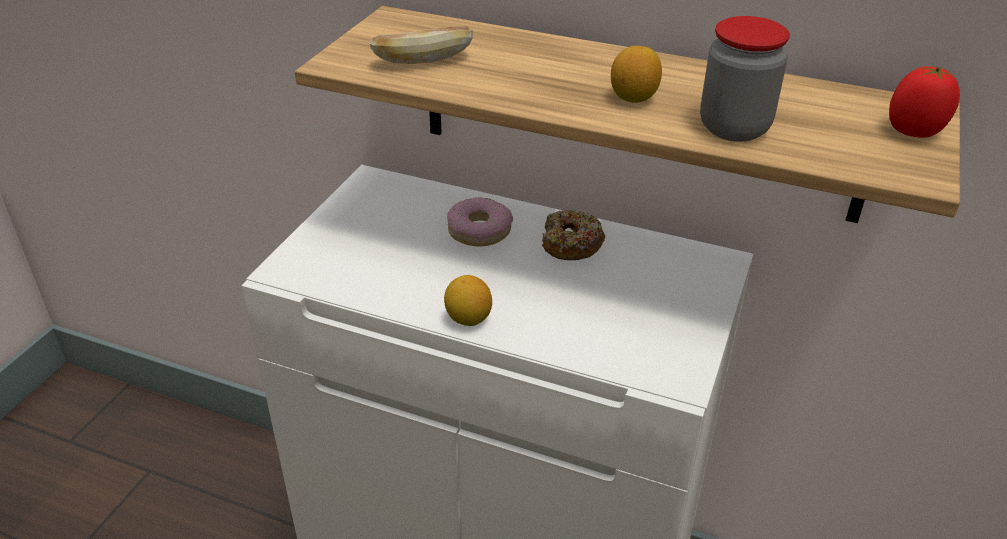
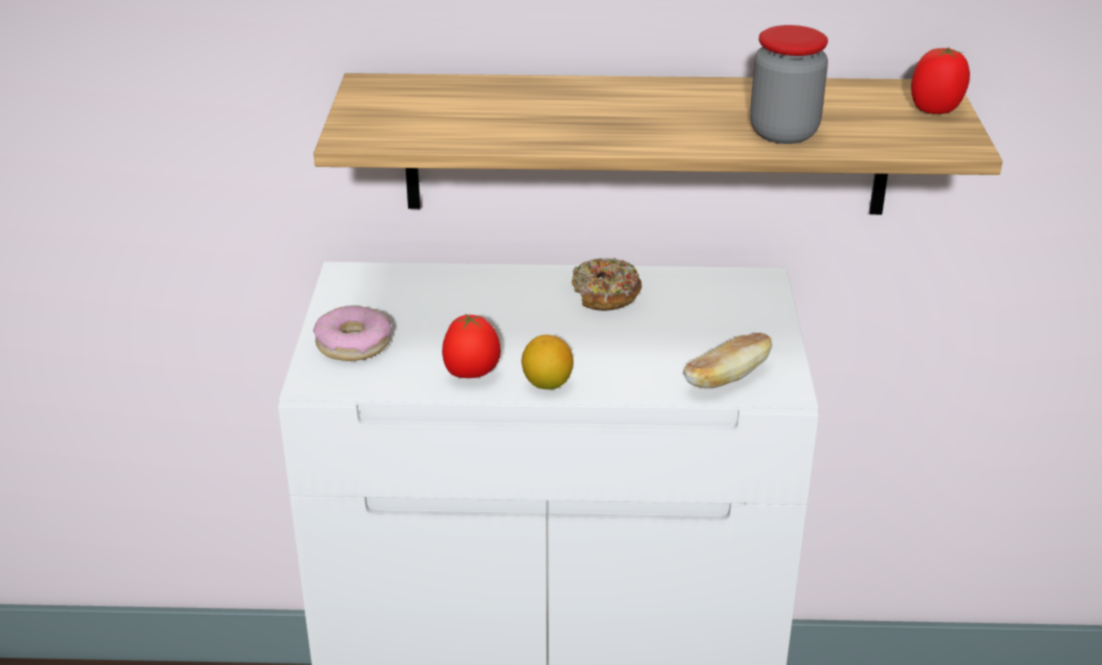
camera: 20 degrees left, 5 degrees down
bread [370,26,473,64] -> bread moved to [683,333,772,389]
donut [447,197,513,246] -> donut moved to [313,305,391,361]
lemon [611,46,662,103] -> none
none -> tomato [442,313,501,378]

